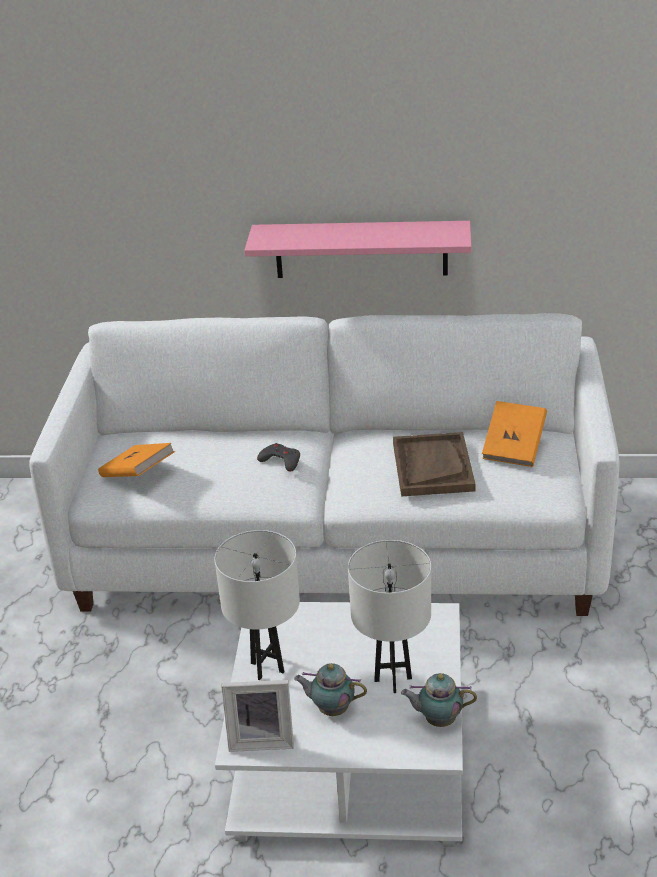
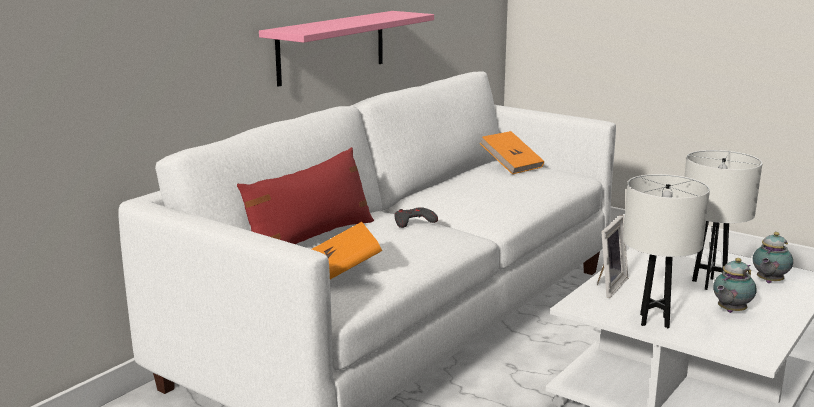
camera: 60 degrees left, 15 degrees down
picture frame [221,680,294,752] -> picture frame moved to [597,215,628,298]
brown tray [393,432,476,497] -> none
none -> red pillow [237,147,374,244]

